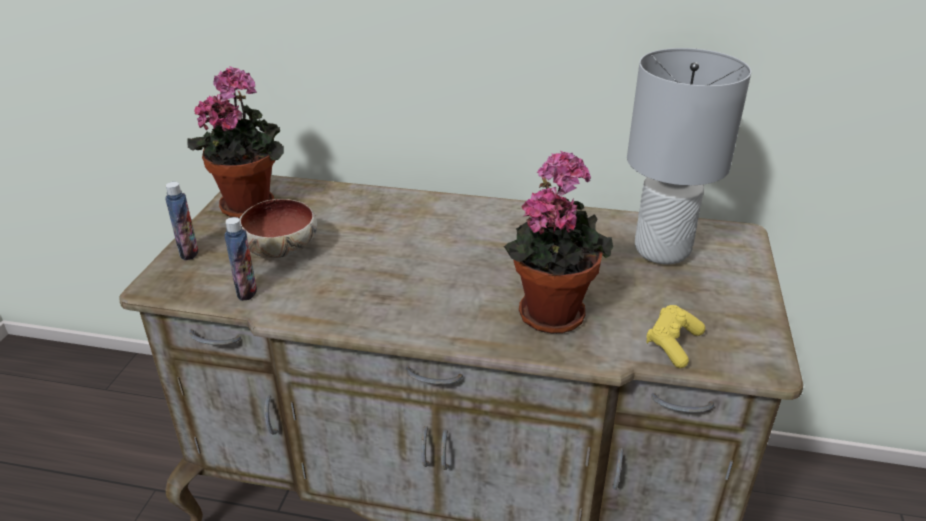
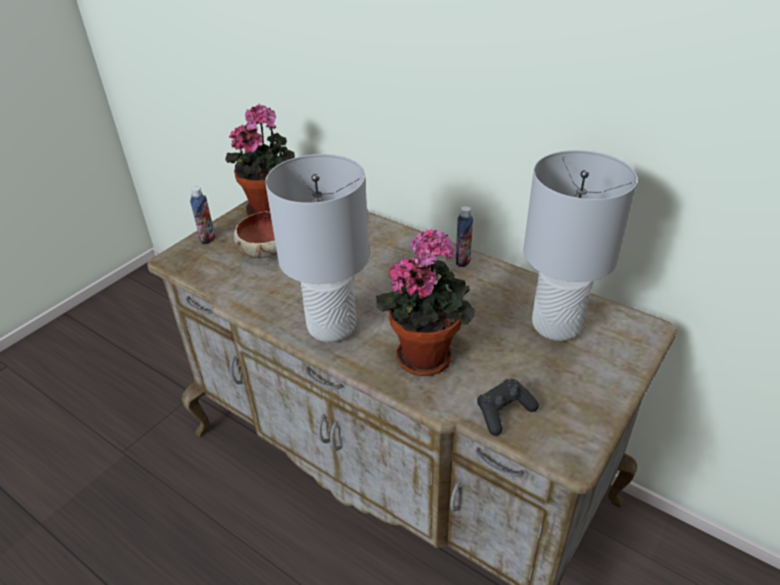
camera: 25 degrees right, 5 degrees up
bottle [224,217,257,301] -> bottle moved to [455,206,473,267]
yellow game controller [646,305,705,368] -> black game controller [477,379,539,436]
none -> grey table lamp [265,154,370,342]

